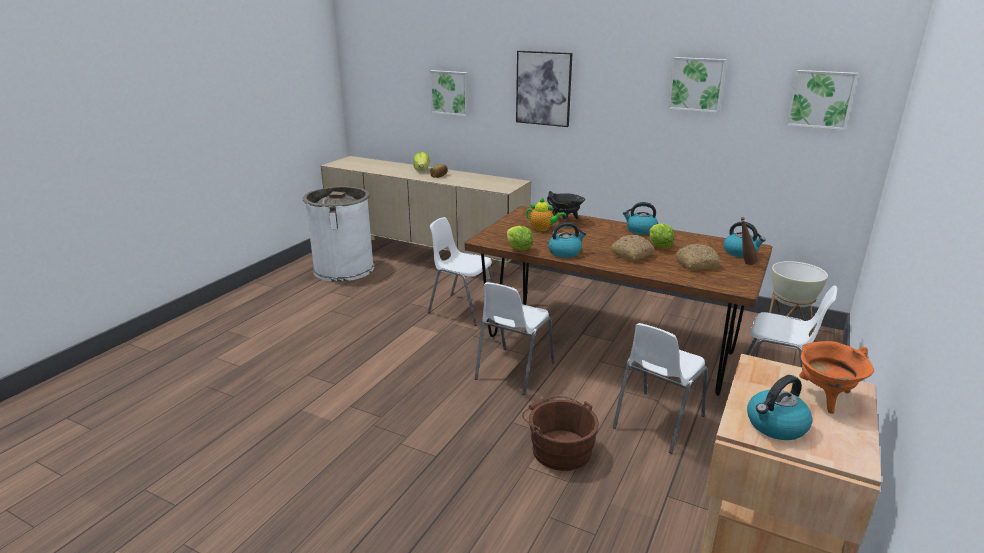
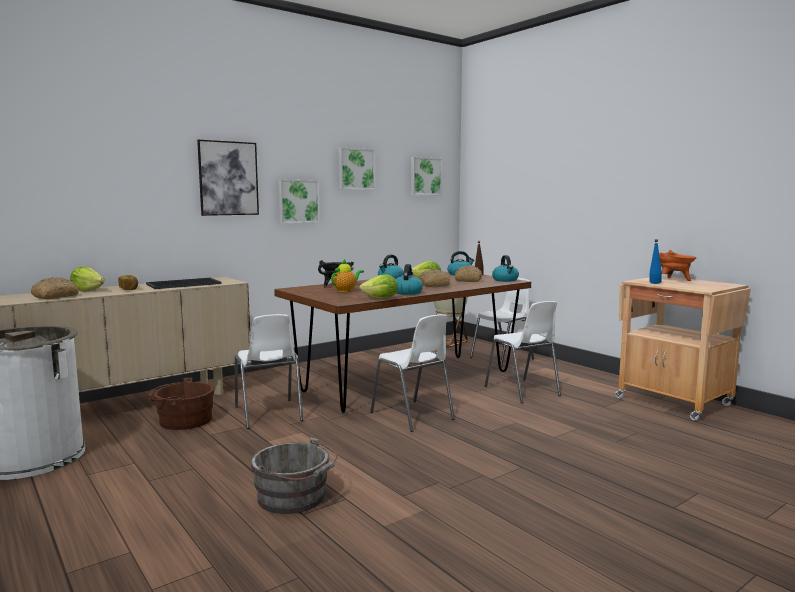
camera: 65 degrees left, 15 degrees down
white chair [428,217,494,326] -> white chair turned 75 degrees counterclockwise [235,314,303,429]
picture [430,70,469,116] -> picture moved to [278,180,320,224]
brown bucket [522,396,599,471] -> brown bucket moved to [147,378,214,430]
kettle [747,375,813,440] -> kettle moved to [492,255,519,282]
none -> bread [31,277,79,299]
none -> tray [146,278,222,289]
none -> grey bucket [251,437,338,514]
none -> blue bottle [650,239,662,284]

